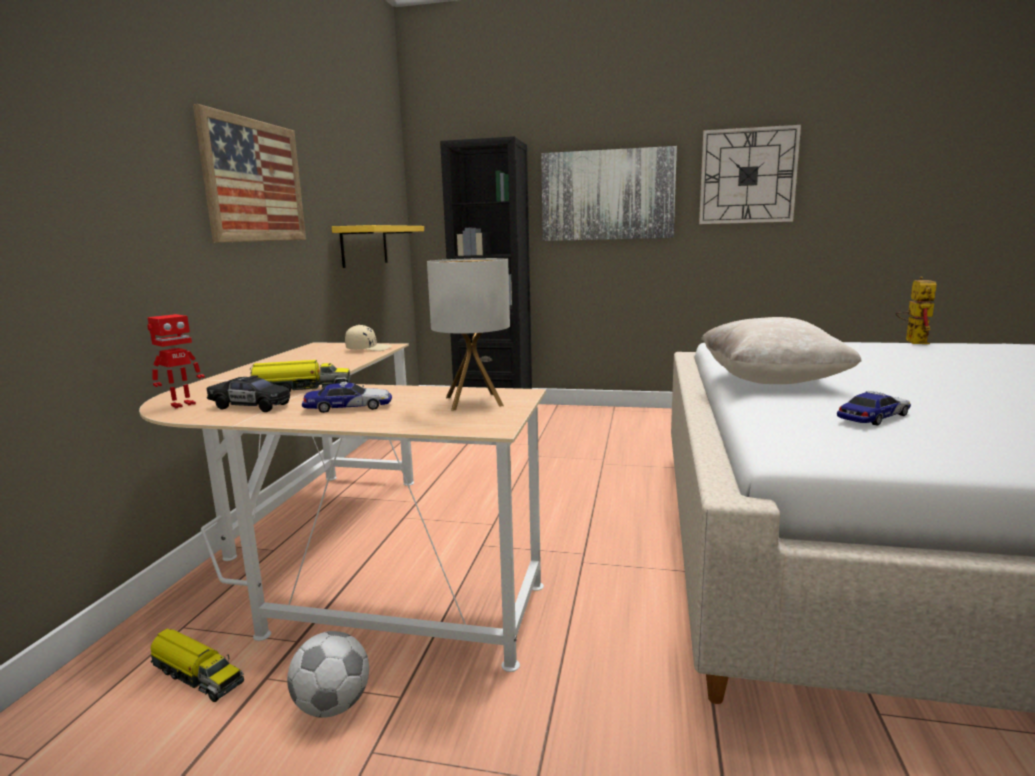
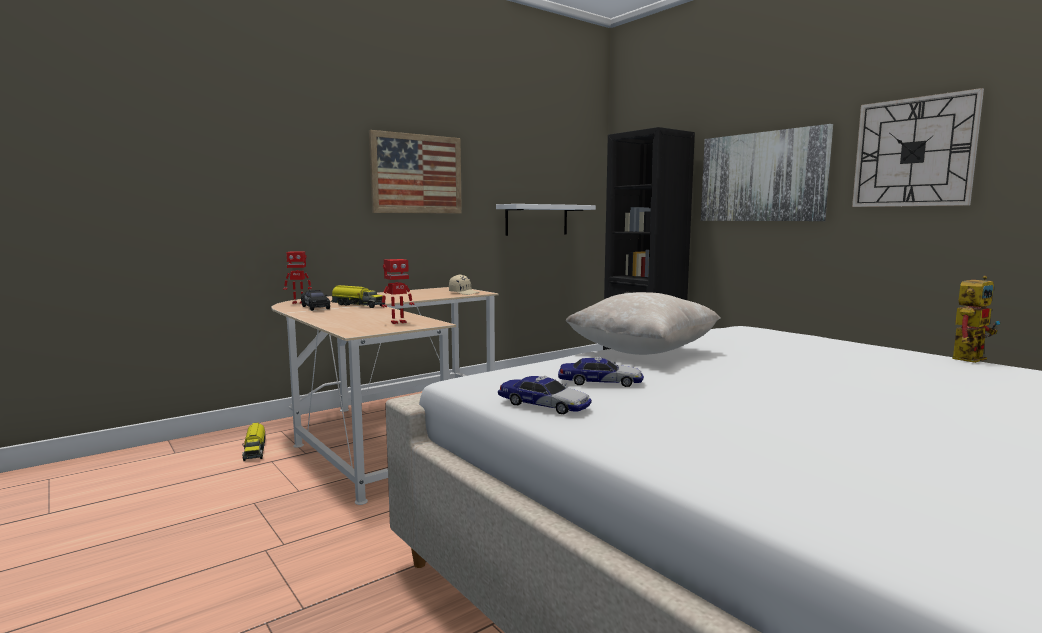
camera: 40 degrees right, 5 degrees down
football [287,631,369,718] -> none
toy car [302,381,392,413] -> toy car moved to [498,376,592,414]
yellow shelf [332,225,424,268] -> white shelf [496,204,596,236]
table lamp [427,258,510,411] -> toy robot [382,259,415,324]

